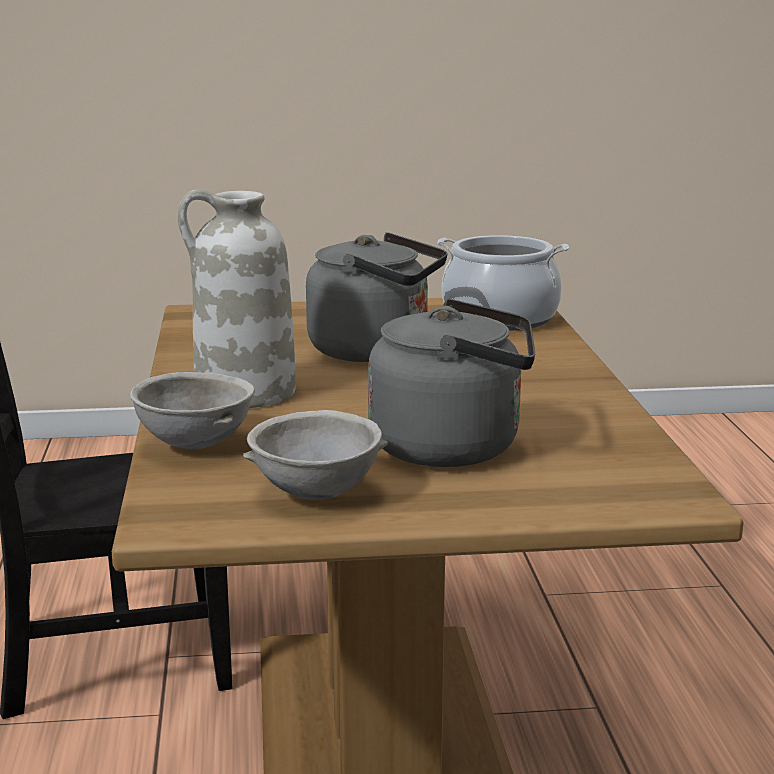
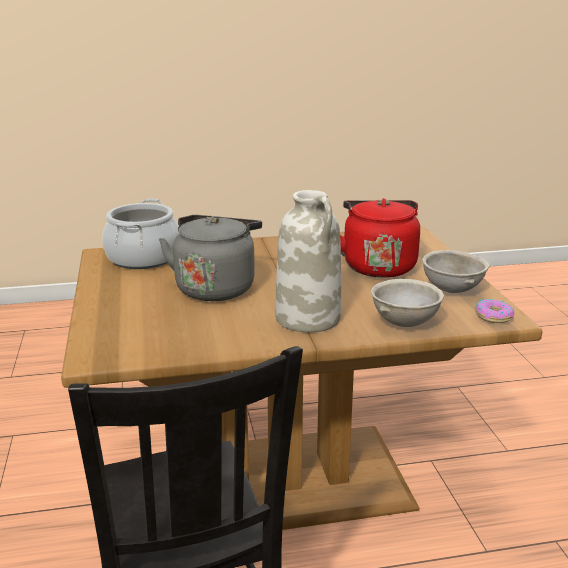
camera: 95 degrees left, 5 degrees up
grey kettle [368,299,535,467] -> red kettle [340,198,420,278]
none -> donut [475,299,514,323]

